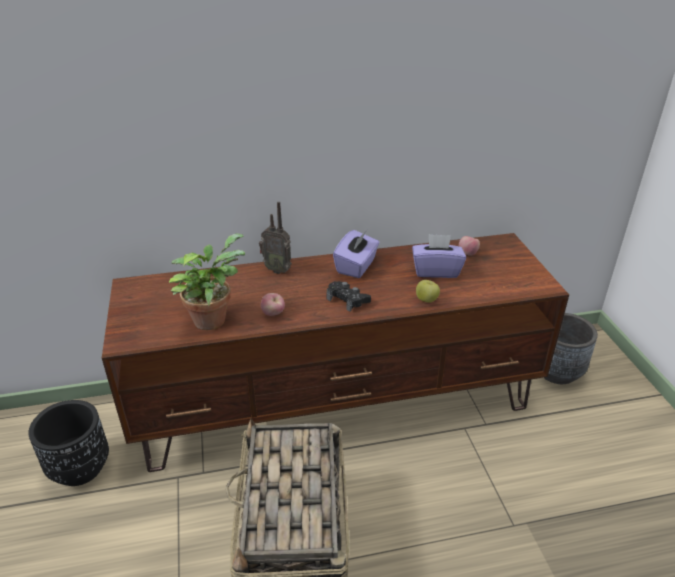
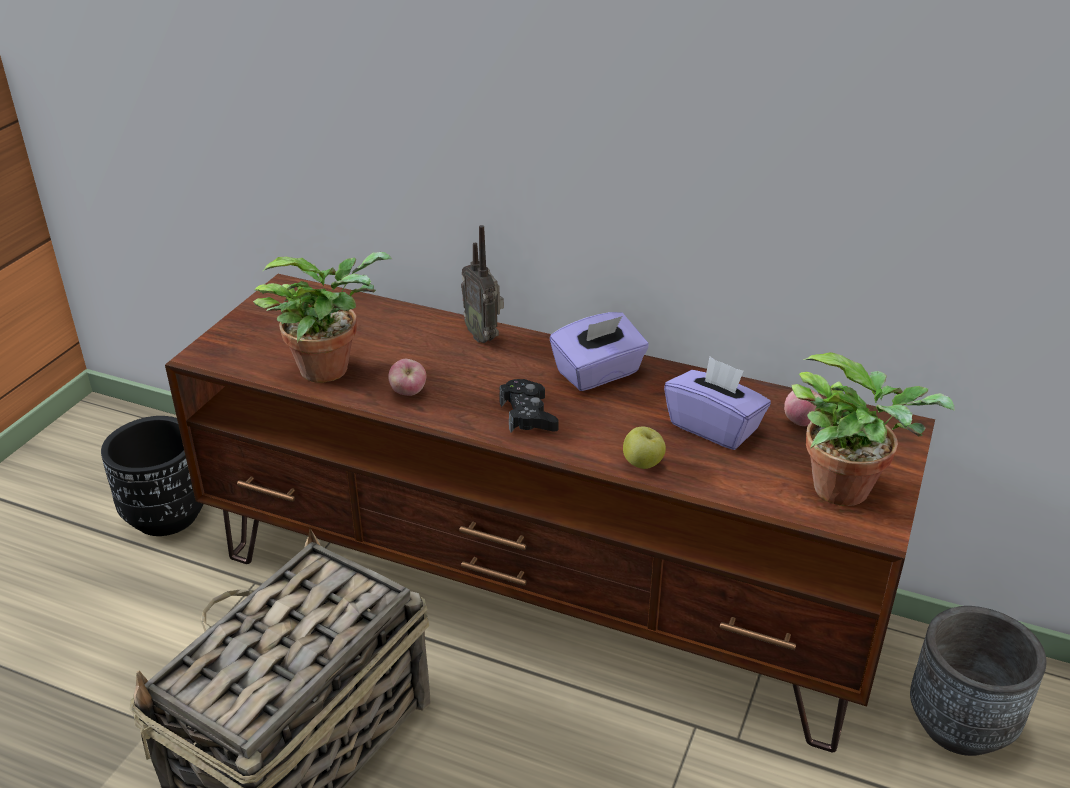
camera: 35 degrees right, 0 degrees up
none -> potted plant [791,352,955,506]

